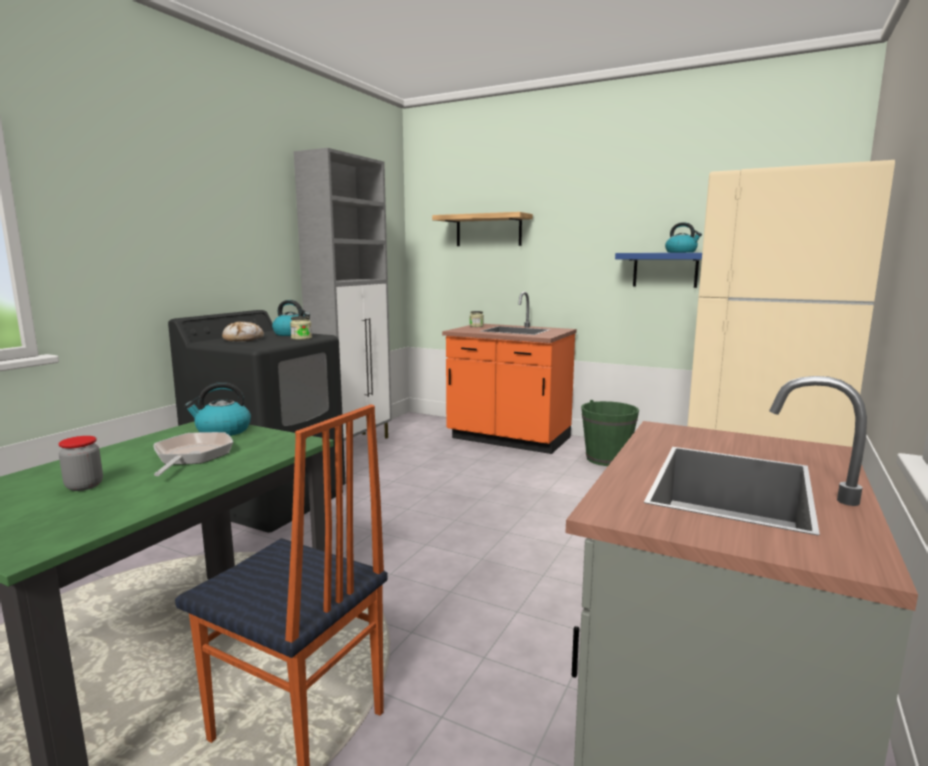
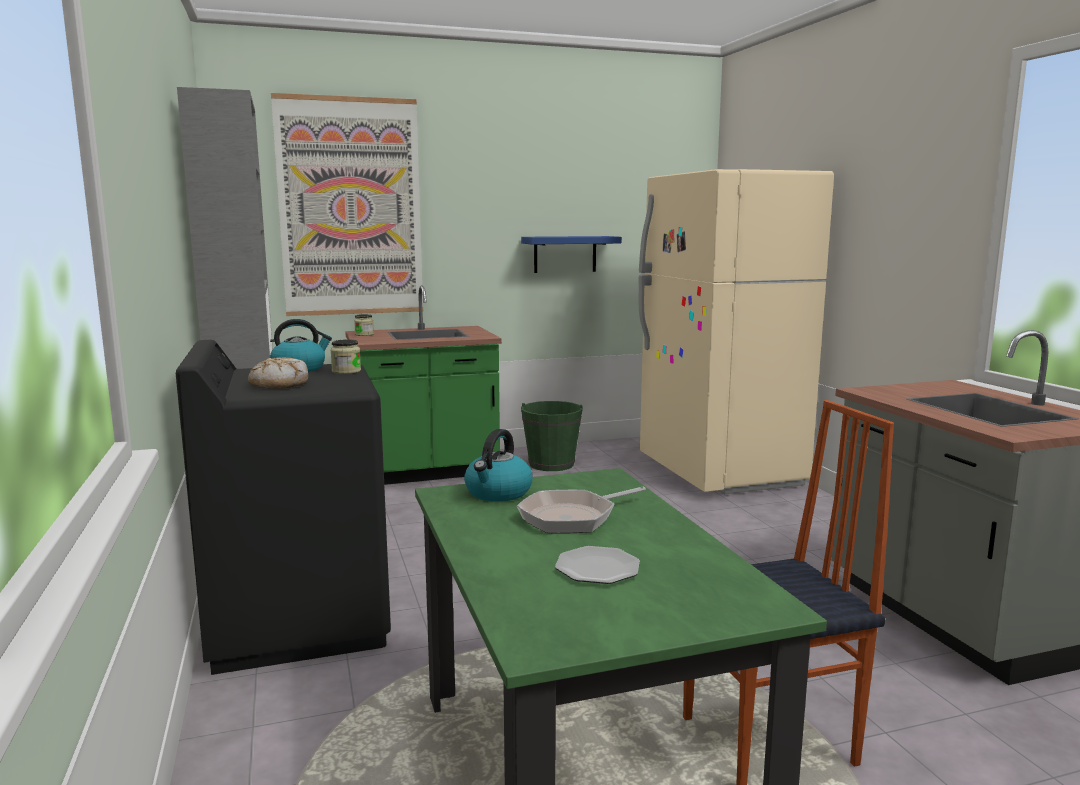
camera: 45 degrees left, 0 degrees up
jar [59,436,103,491] -> plate [555,546,640,584]
frying pan [153,432,233,476] -> frying pan turned 75 degrees counterclockwise [517,487,646,534]
shelf [432,212,533,246] -> picture [271,93,423,316]
orange counter [442,291,577,454] -> green counter [345,285,502,485]
kettle [665,222,702,253] -> none

